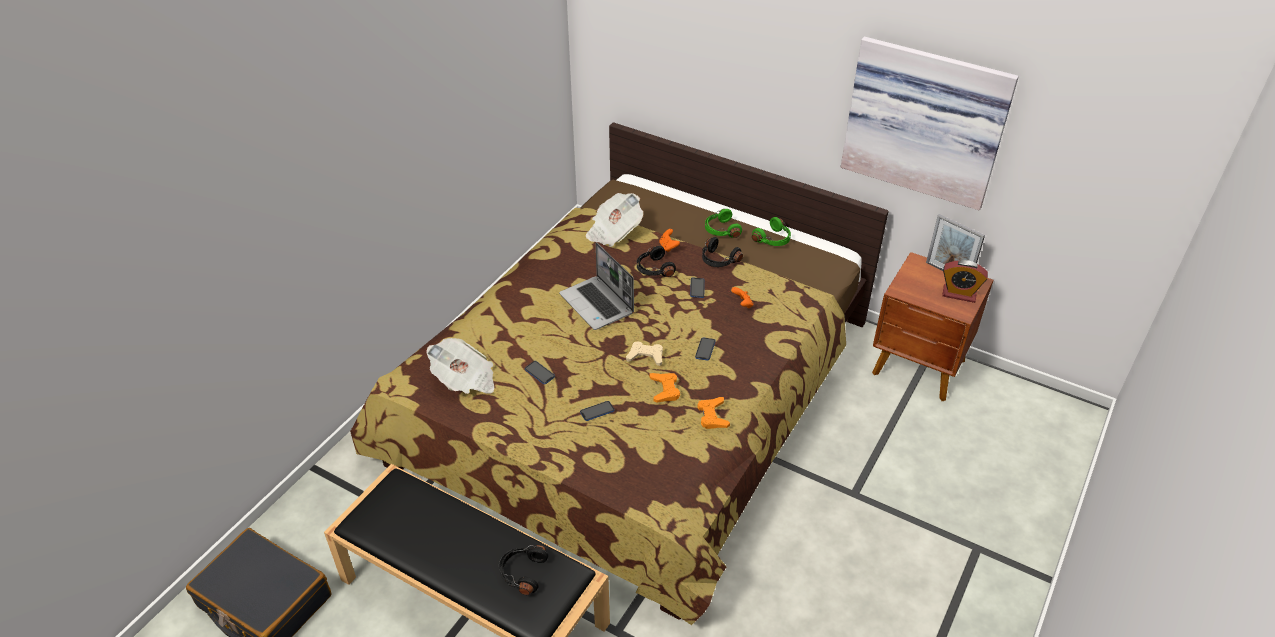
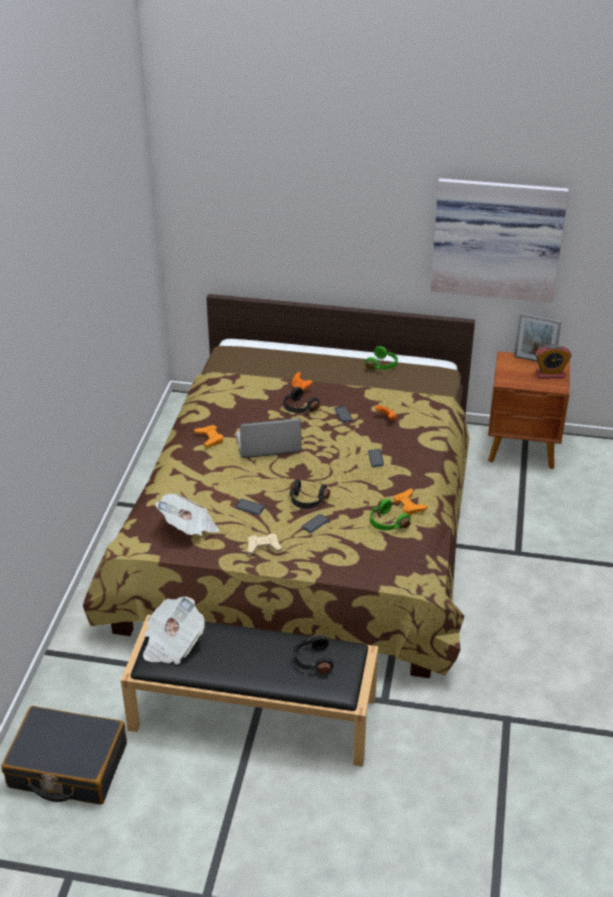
camera: 20 degrees left, 5 degrees down
laptop [559,242,634,330] -> laptop turned 135 degrees clockwise [236,418,301,458]
newspaper [586,193,643,247] -> newspaper moved to [143,596,205,664]
beige game controller [626,341,663,366] -> beige game controller moved to [247,534,282,555]
orange game controller [649,373,680,403] -> orange game controller moved to [194,425,223,447]
black headphones [702,237,743,267] -> black headphones moved to [289,479,330,509]
green headphones [705,209,742,238] -> green headphones moved to [370,499,411,530]

